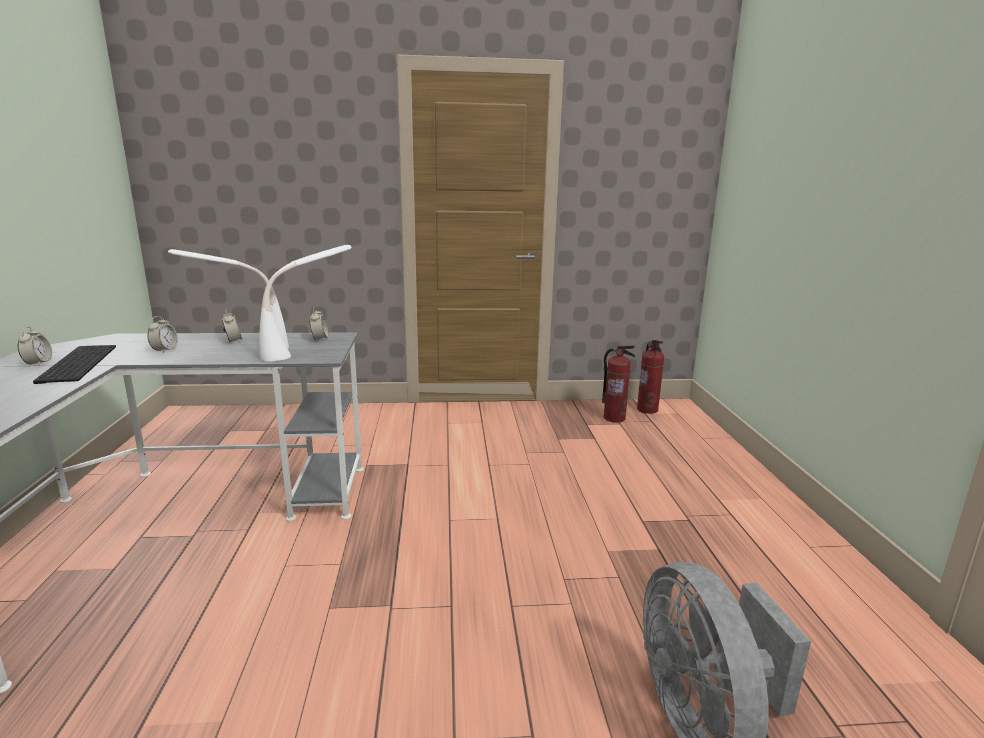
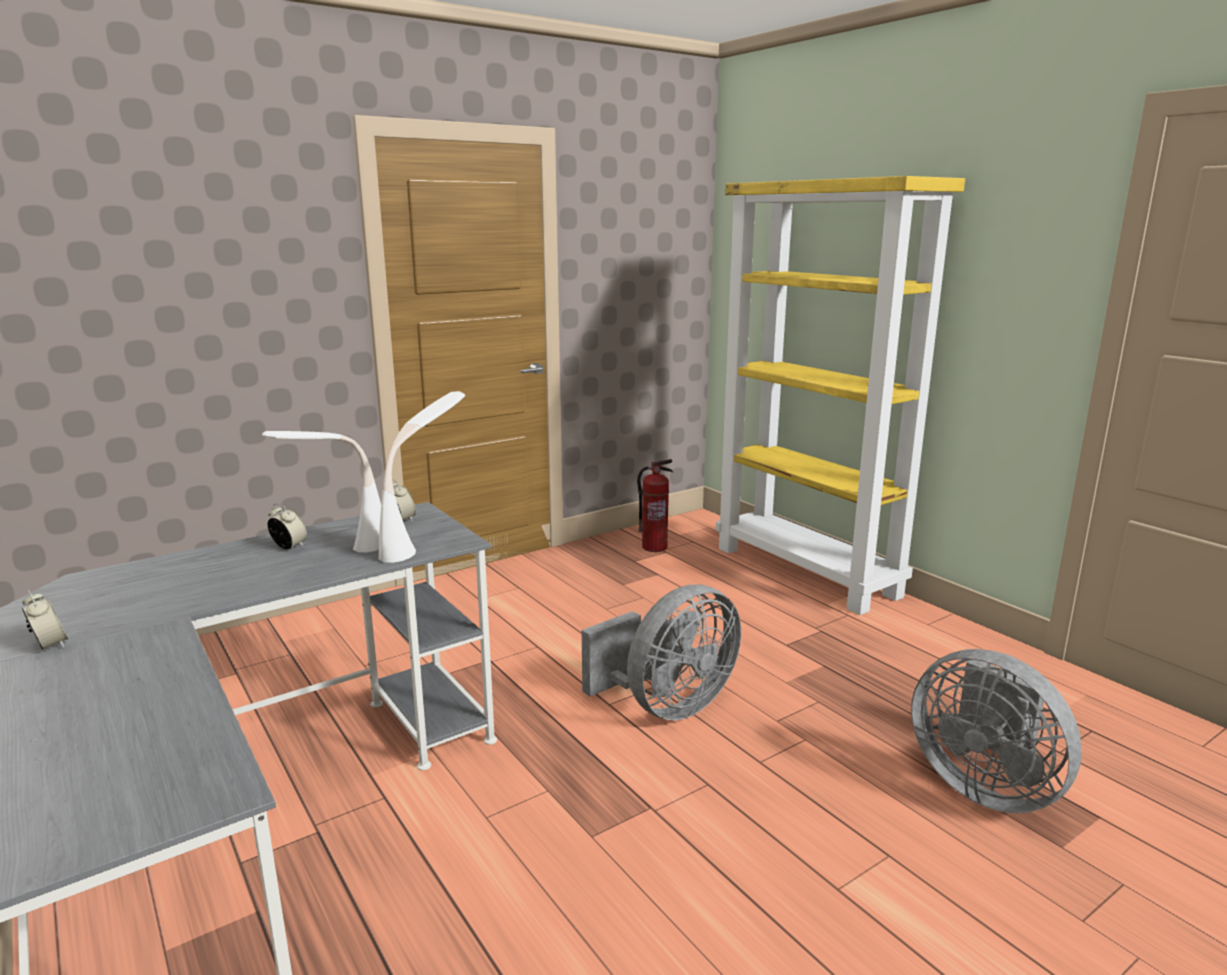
camera: 30 degrees left, 0 degrees up
keyboard [33,345,116,384] -> none
alarm clock [147,316,178,352] -> none
fire extinguisher [637,340,664,414] -> none
none -> grey fan [582,584,741,720]
none -> yellow bookcase [716,176,965,615]

